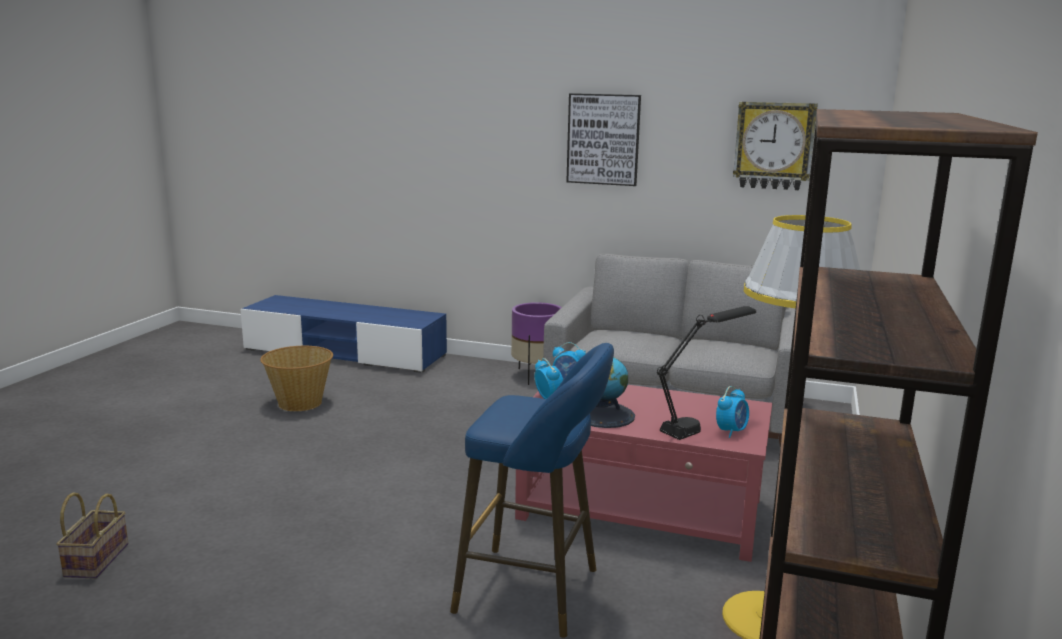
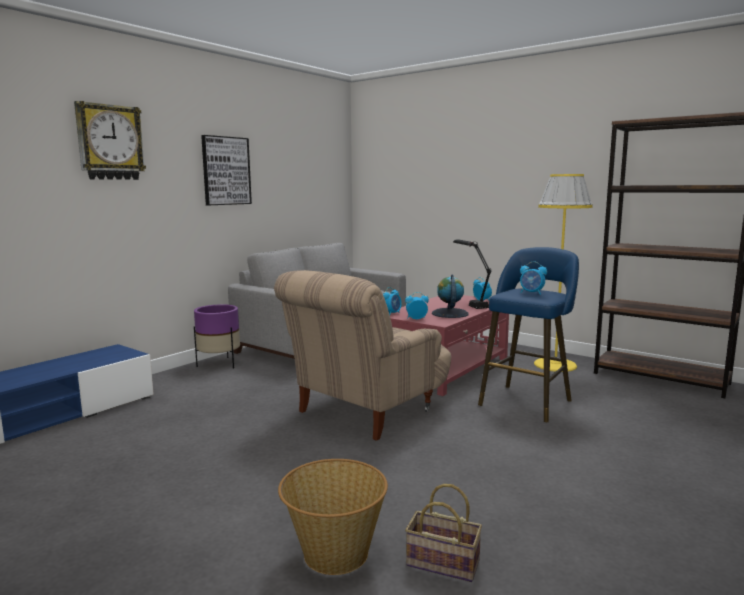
camera: 70 degrees left, 5 degrees down
basket [260,346,333,411] -> basket moved to [278,459,388,575]
wall clock [733,102,818,190] -> wall clock moved to [74,101,146,180]
none -> beige armchair [274,270,451,441]
none -> alarm clock [520,261,547,295]

